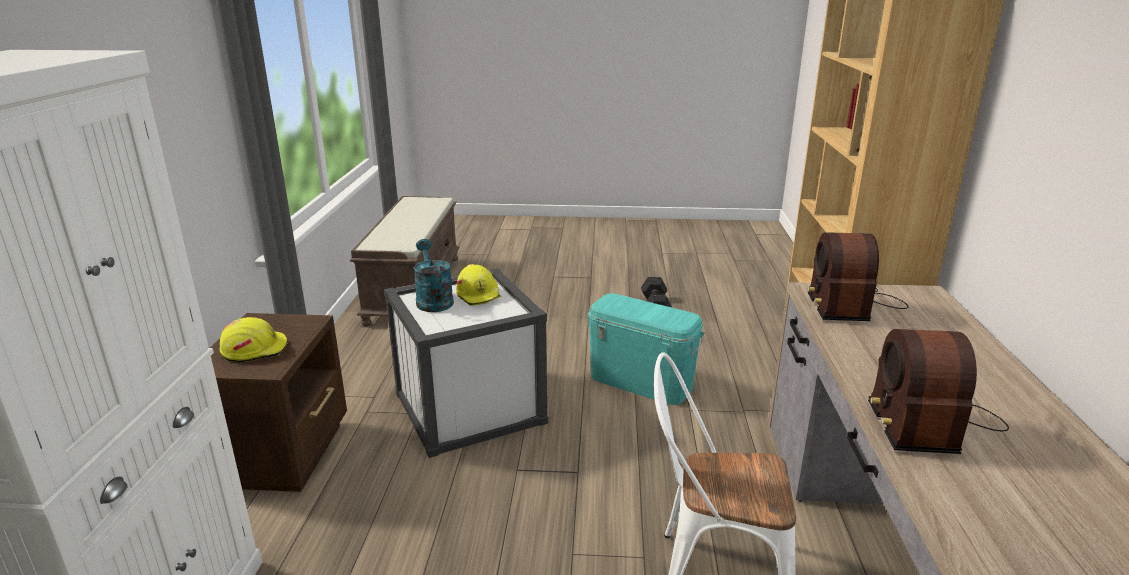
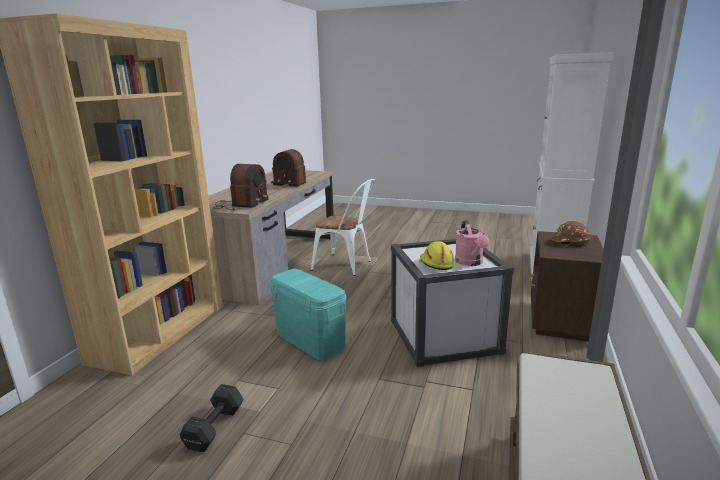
camera: 165 degrees left, 5 degrees down
yellow hard hat [220,317,288,362] -> brown hard hat [550,221,591,247]
turquoise watering can [414,239,454,312] -> pink watering can [455,220,490,266]
radio [868,329,1009,454] -> radio turned 90 degrees clockwise [271,149,306,187]

